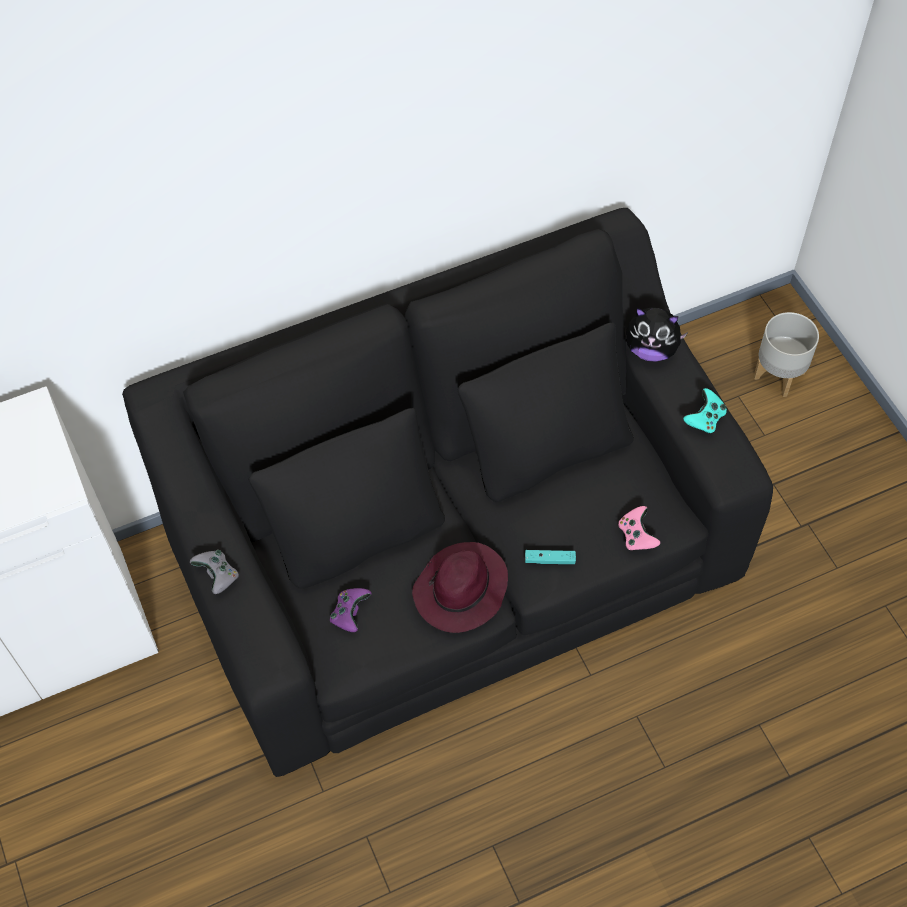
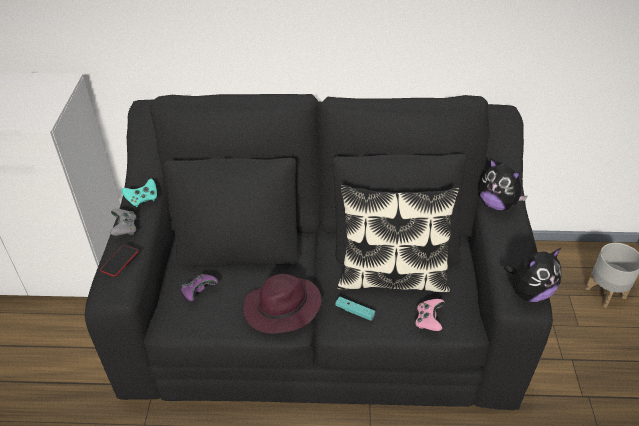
camera: 25 degrees right, 15 degrees down
turquoise game controller [683,388,727,433] -> turquoise game controller moved to [122,179,157,207]
none -> phone [100,245,139,277]
none -> pillow [337,185,459,292]
none -> plush toy [504,248,562,302]

